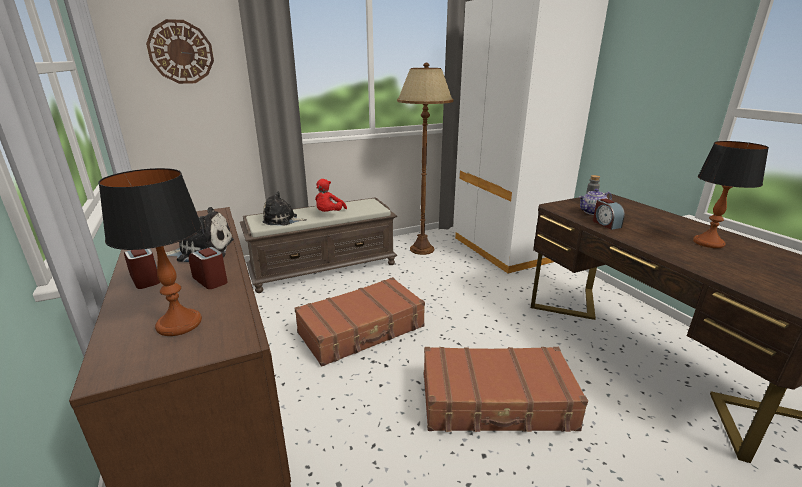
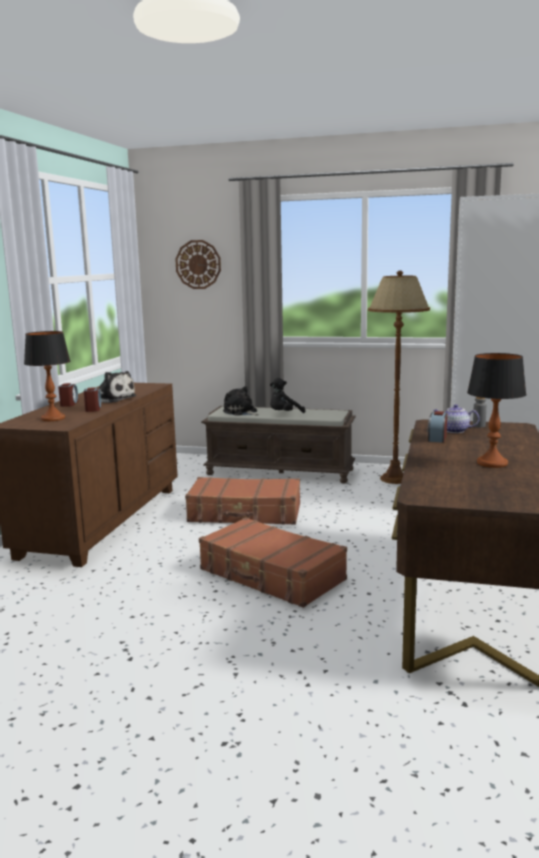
camera: 40 degrees right, 10 degrees down
red plush toy [315,179,347,212] -> black plush toy [270,378,305,413]

